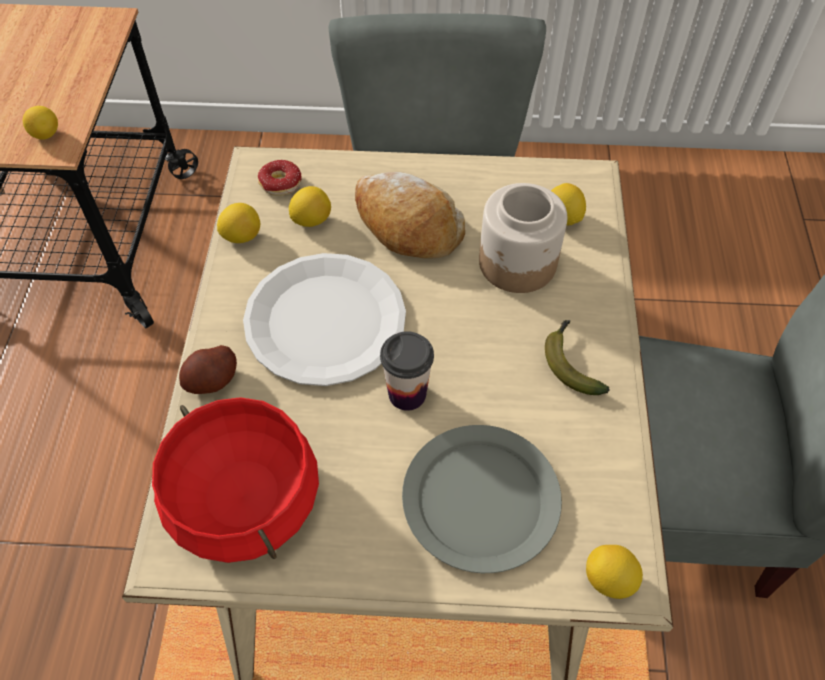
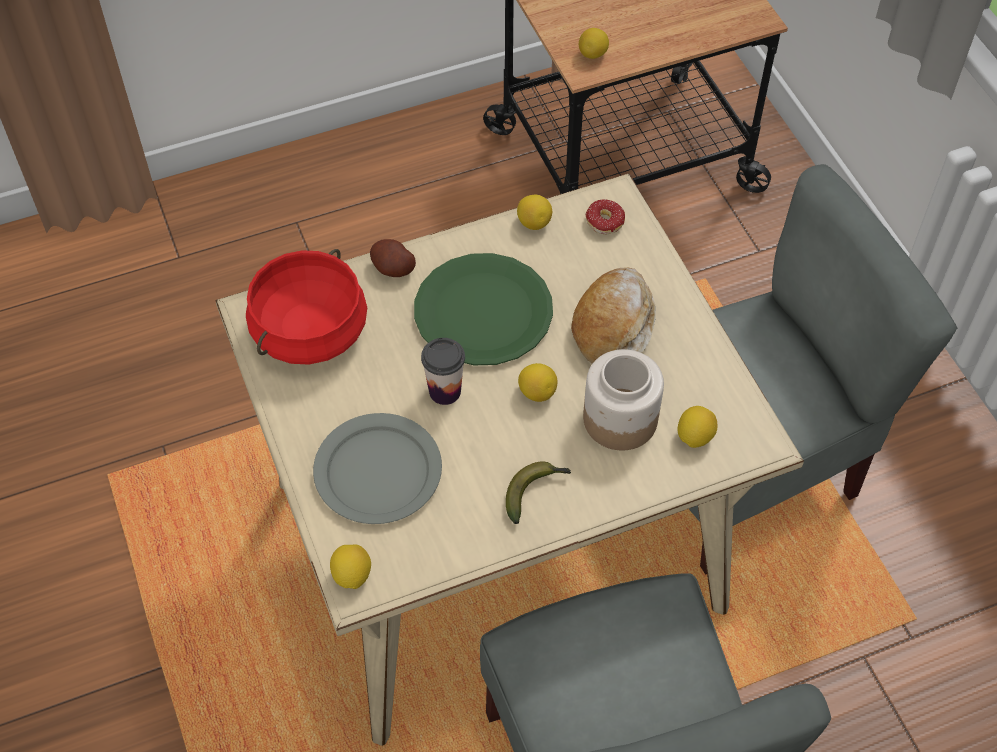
camera: 65 degrees right, 0 degrees up
white plate [243,253,406,386] -> green plate [414,253,553,365]
lemon [289,186,331,227] -> lemon moved to [518,363,558,402]

